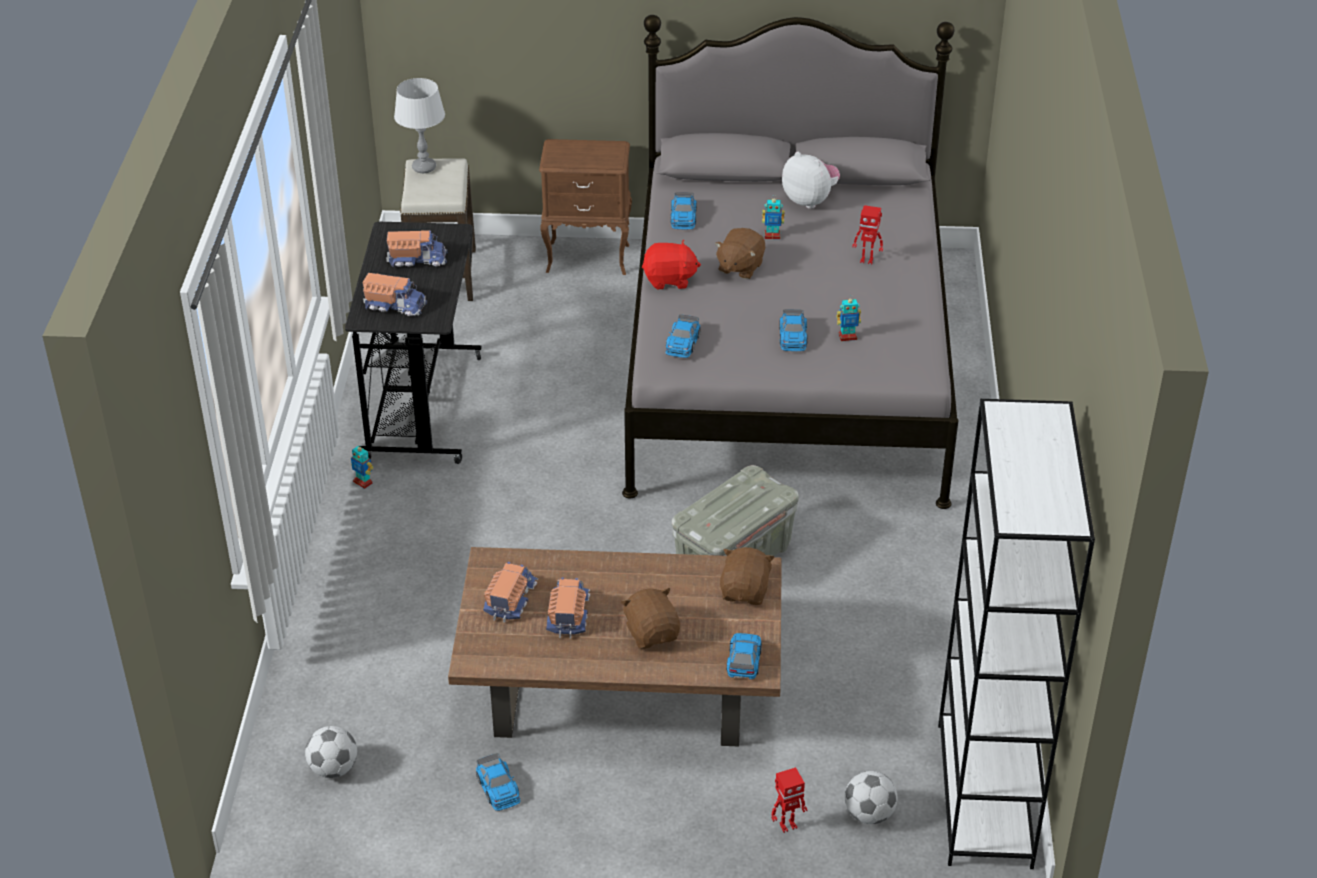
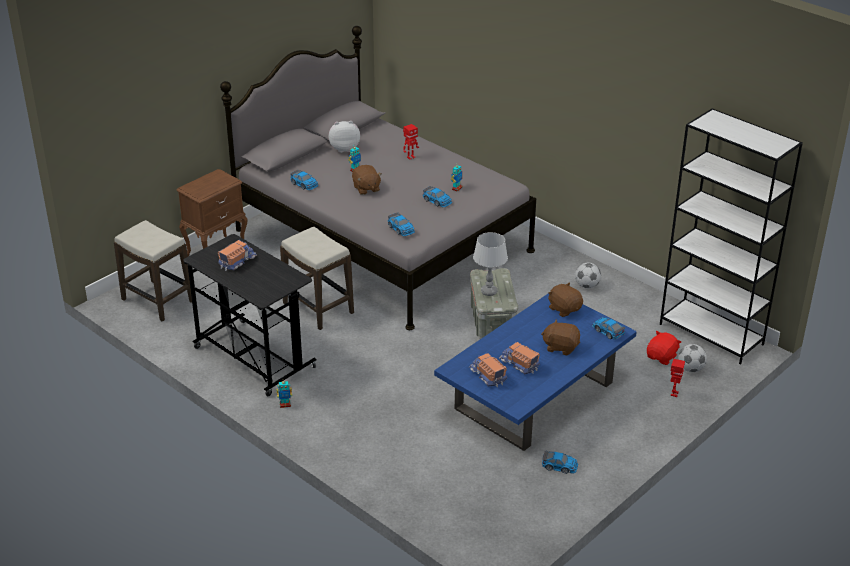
camera: 50 degrees left, 5 degrees down
football [305,726,357,778] -> football moved to [575,263,601,288]
toy truck [362,273,427,316] -> none
grey table lamp [394,78,445,173] -> grey table lamp moved to [473,232,508,296]
brown coffee table [448,547,782,746] -> blue coffee table [434,294,637,451]
red plush toy [642,240,701,289] -> red plush toy moved to [647,331,681,365]
none -> stool [280,227,354,330]

